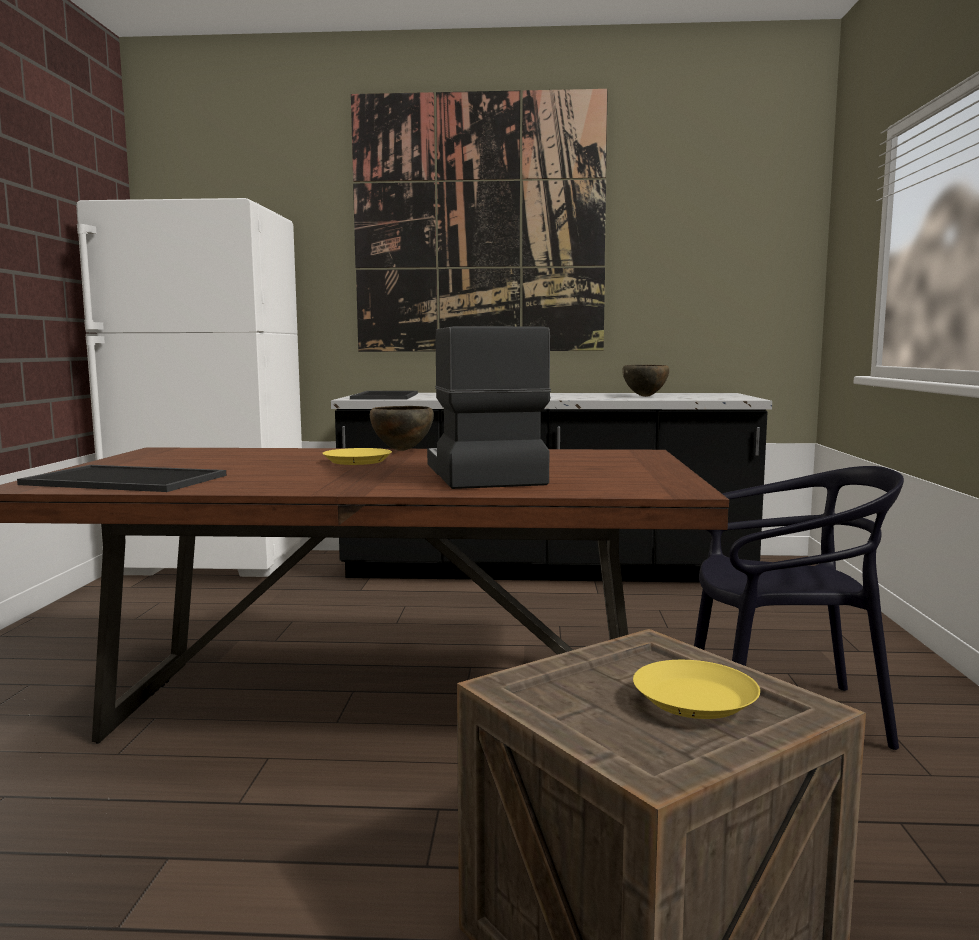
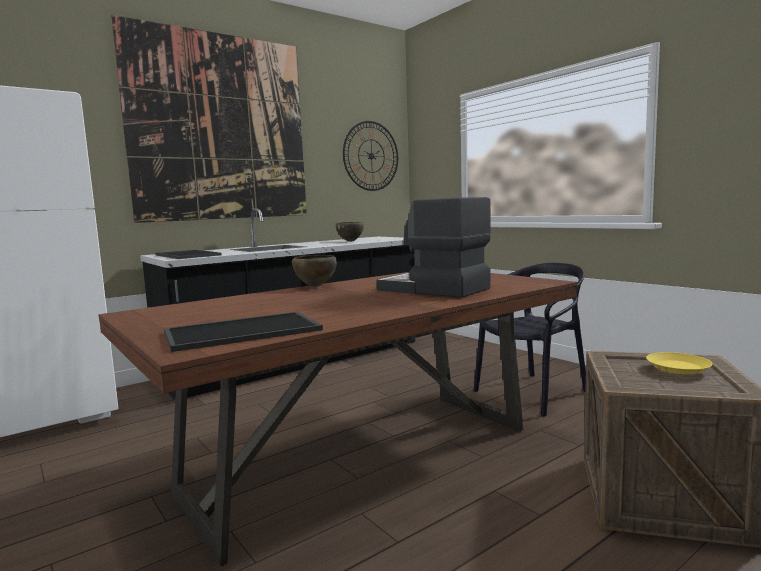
camera: 40 degrees left, 0 degrees up
yellow plate [322,448,392,465] -> none
none -> wall clock [343,121,398,191]

